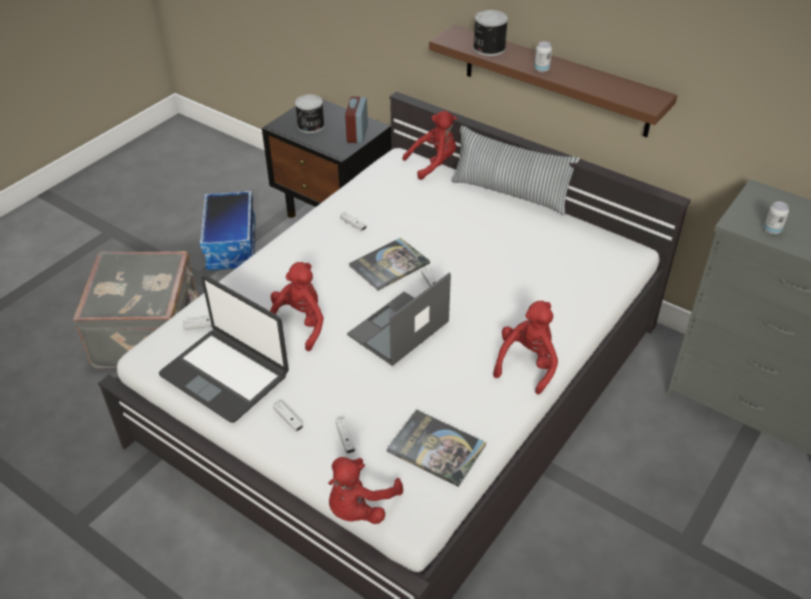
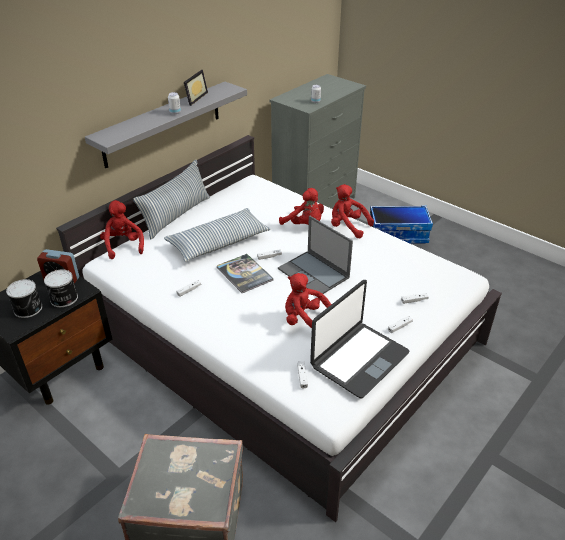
camera: 85 degrees left, 5 degrees down
storage box [200,191,255,270] -> storage box moved to [370,205,433,244]
red plush toy [328,457,403,524] -> red plush toy moved to [279,188,324,225]
book [387,410,486,487] -> none
brown shelf [429,25,677,137] -> grey shelf [85,82,247,168]
can [473,10,508,56] -> can moved to [44,269,78,307]
none -> pillow [164,208,271,262]
none -> picture frame [184,70,208,106]

